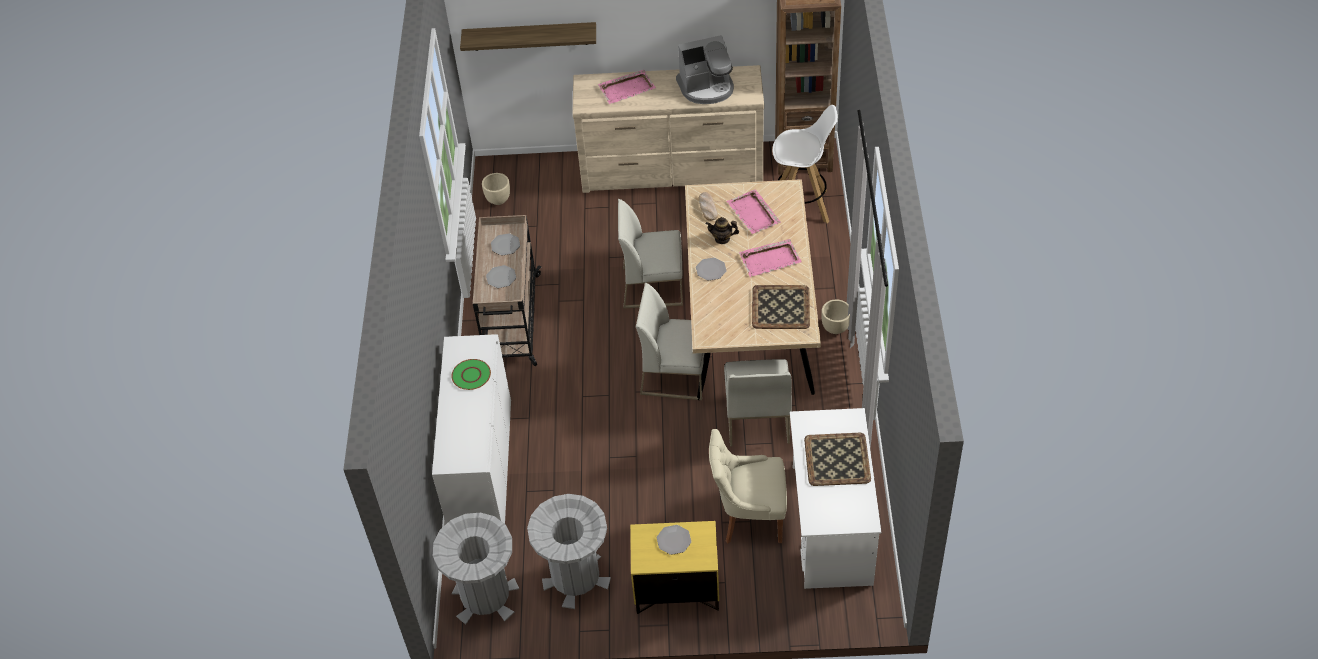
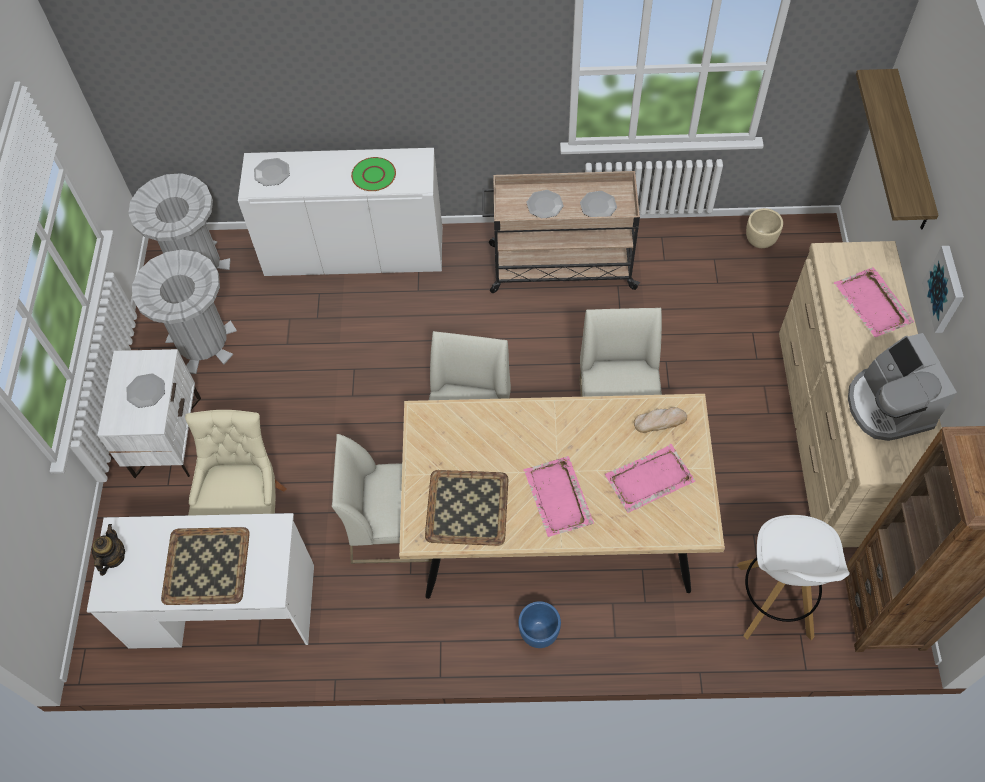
camera: 90 degrees right, 10 degrees up
yellow nightstand [630,521,719,614] -> white nightstand [97,349,201,478]
plate [696,258,727,281] -> plate moved to [254,158,290,186]
teapot [706,217,739,244] -> teapot moved to [92,524,125,576]
beige planter [821,300,850,334] -> blue planter [518,601,561,648]
none -> picture [922,246,964,333]

